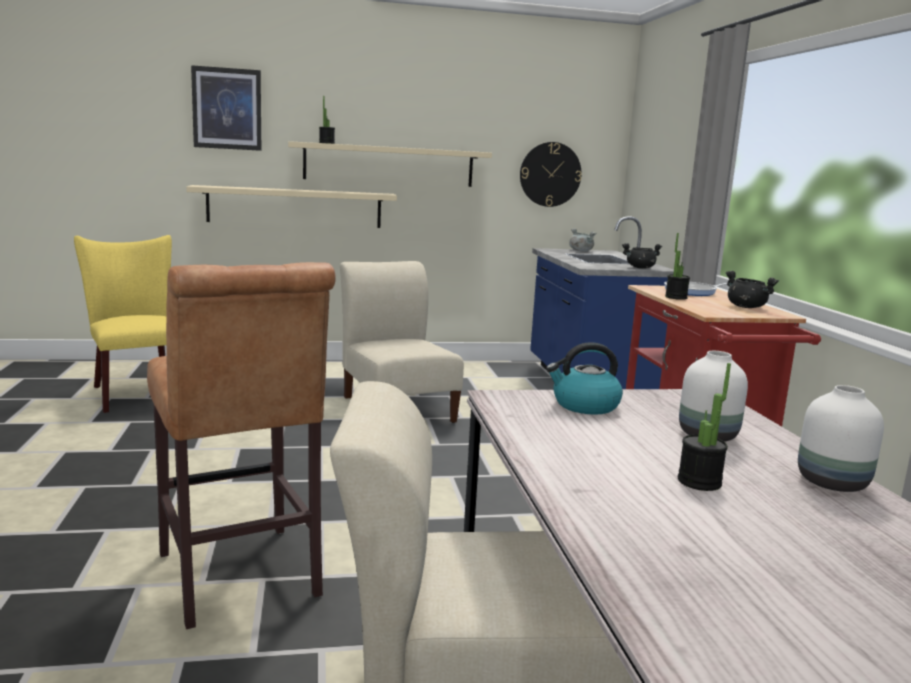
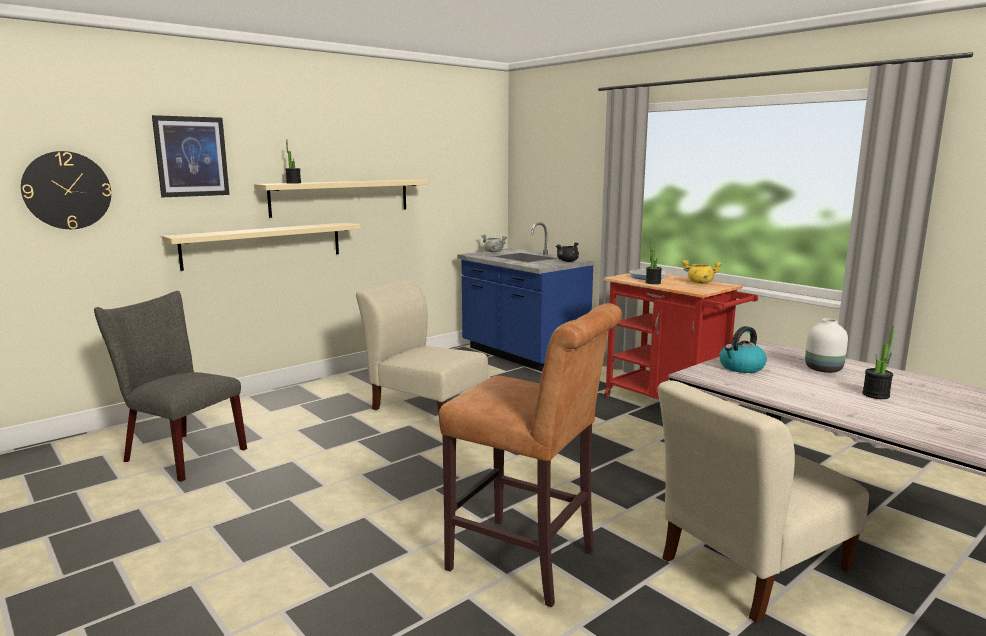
camera: 30 degrees left, 0 degrees up
yellow chair [74,235,172,413] -> grey chair [94,291,247,482]
wall clock [520,142,582,207] -> wall clock moved to [21,151,111,229]
black cooking pot [725,271,779,308] -> yellow cooking pot [682,260,722,284]
white vase [798,385,884,492] -> none

